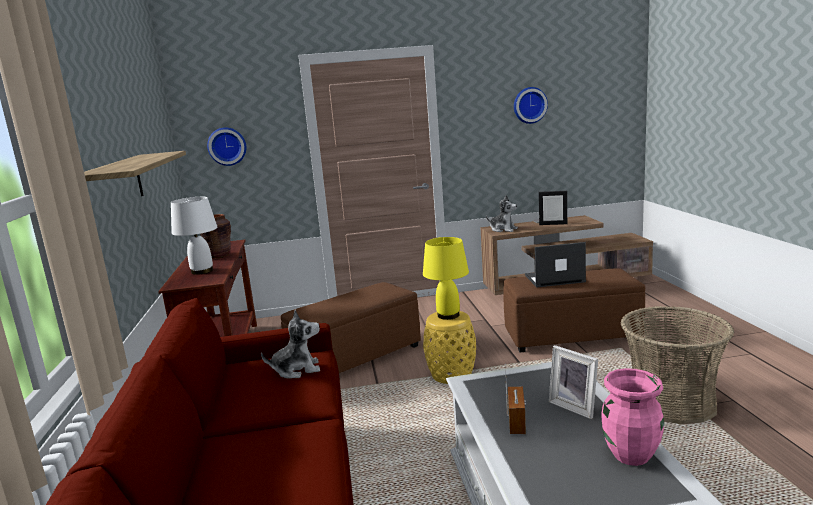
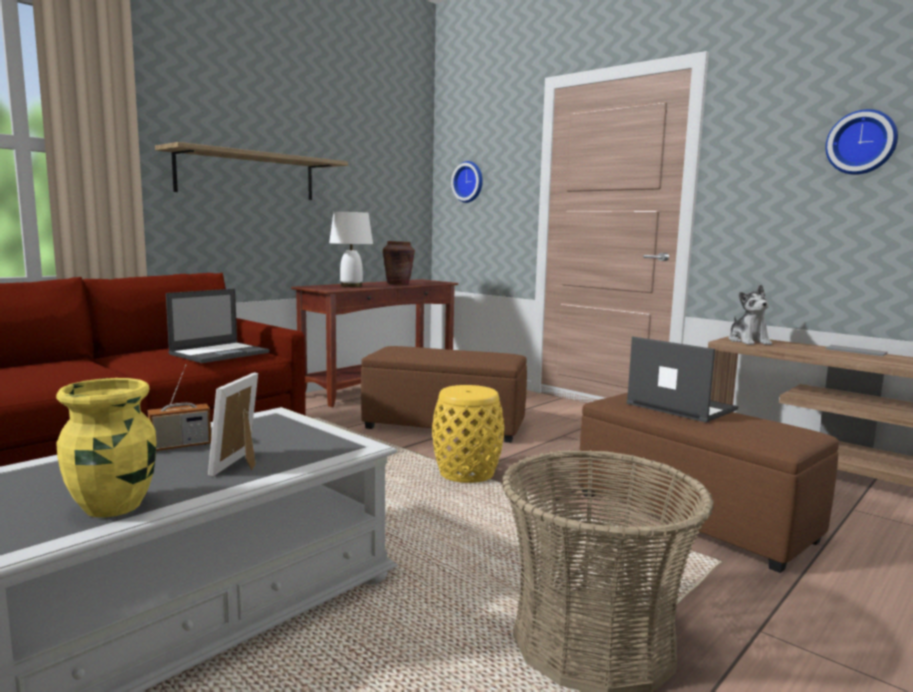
camera: 50 degrees right, 5 degrees down
plush toy [261,309,320,379] -> laptop [166,289,269,363]
yellow table lamp [423,237,469,320] -> none
picture frame [539,191,567,225] -> none
pink vase [601,368,664,466] -> yellow vase [56,378,157,518]

